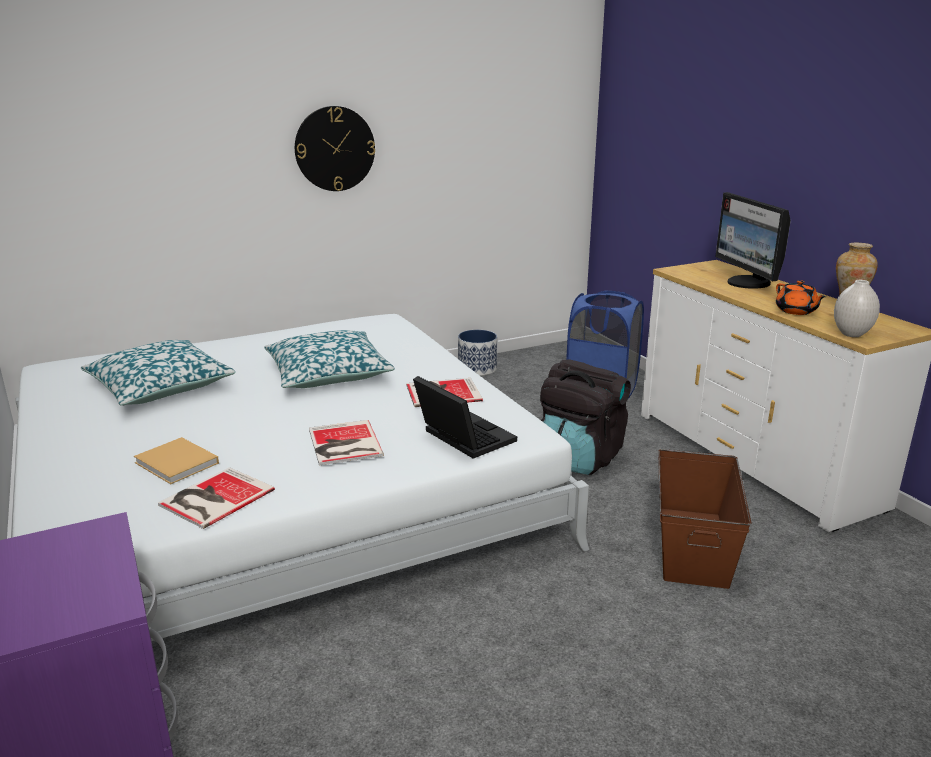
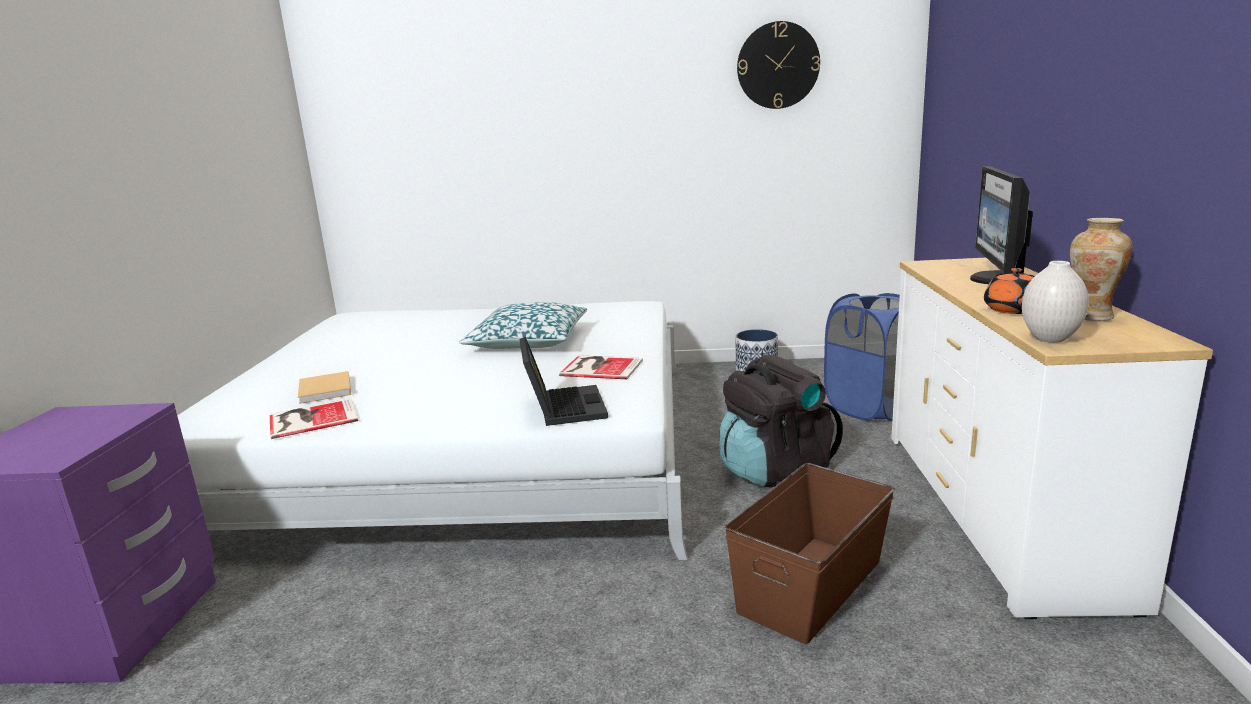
camera: 30 degrees right, 5 degrees down
pillow [81,340,236,406] -> none
wall clock [295,106,375,191] -> wall clock moved to [737,21,820,109]
book [309,420,384,465] -> none

